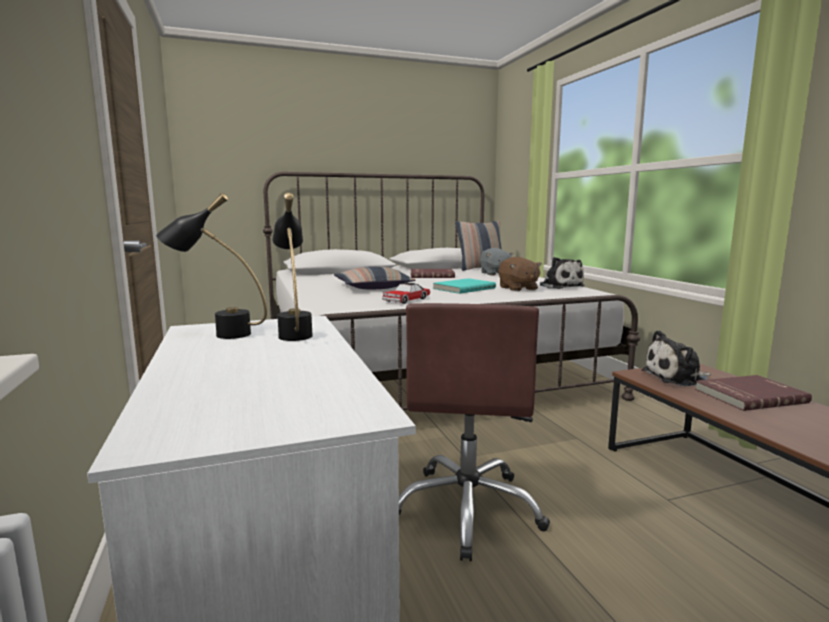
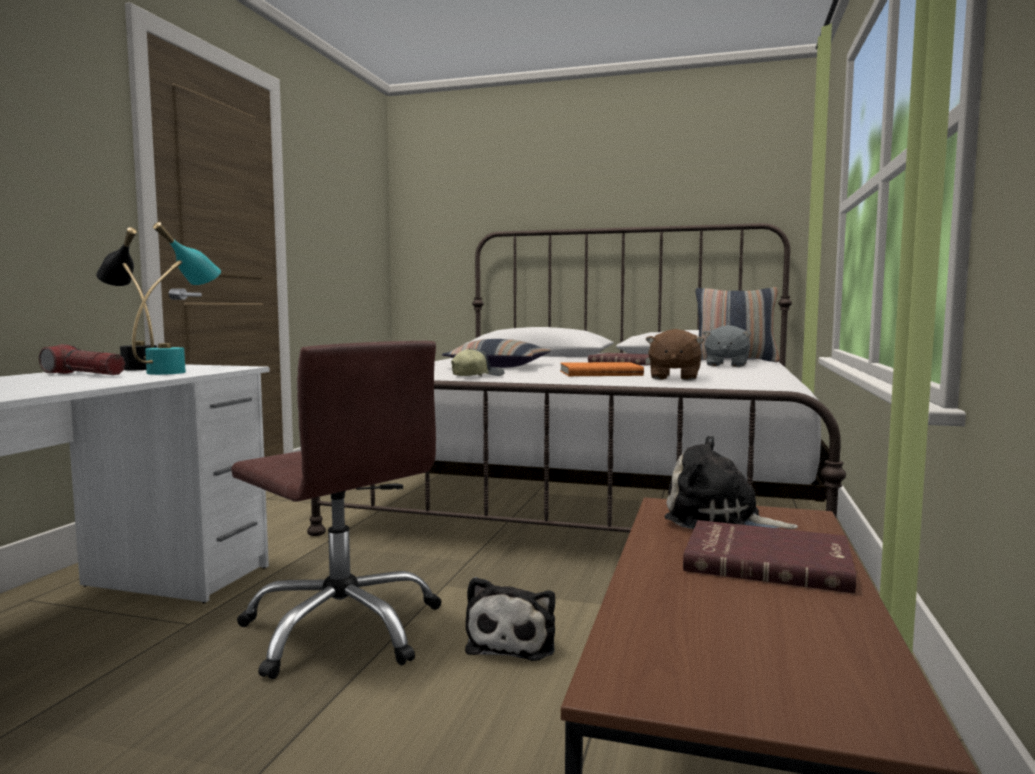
camera: 35 degrees right, 5 degrees down
black table lamp [272,192,313,341] -> turquoise table lamp [132,222,221,375]
toy car [382,283,430,304] -> cap [451,348,505,376]
brown office chair [399,303,550,561] -> brown office chair turned 90 degrees counterclockwise [231,341,442,679]
turquoise book [433,278,496,294] -> orange book [560,362,644,376]
plush toy [539,257,585,289] -> plush toy moved to [465,577,555,661]
none -> flashlight [39,344,125,375]

